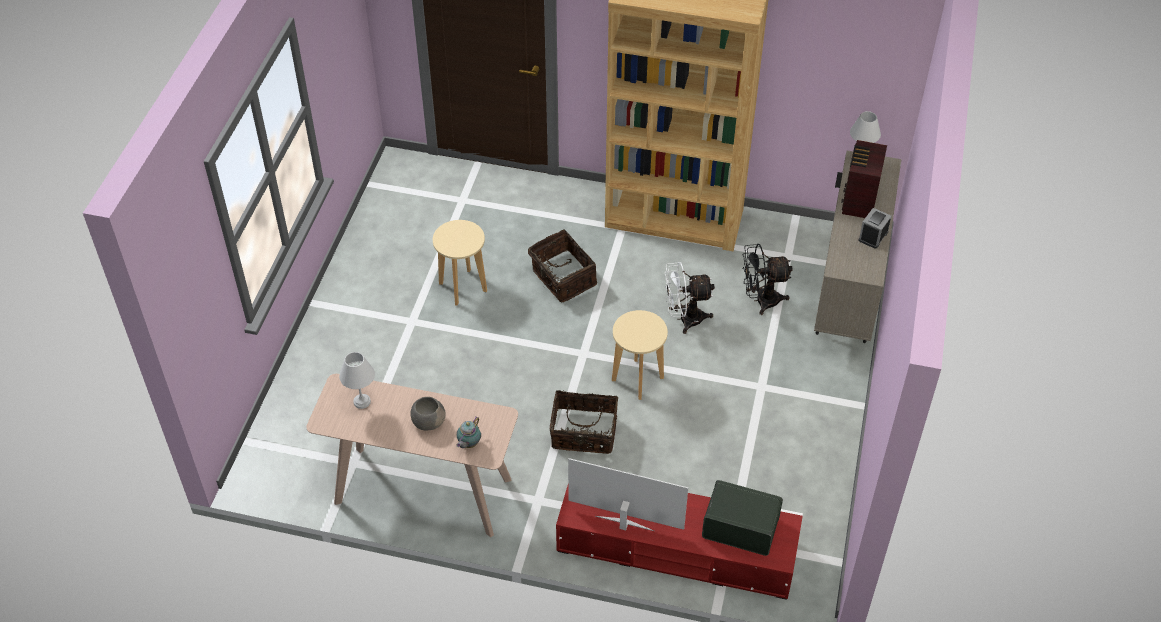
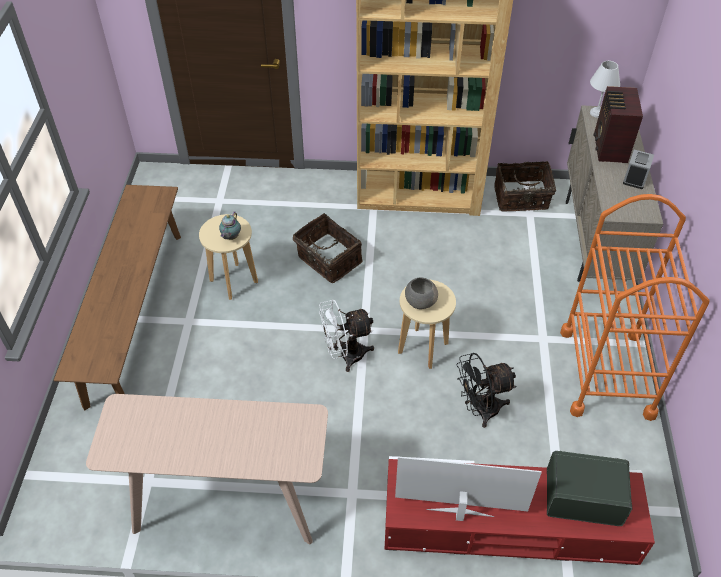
camera: 10 degrees left, 0 degrees up
white table lamp [339,352,375,409] -> none
grey bowl [410,397,446,430] -> grey bowl moved to [405,277,438,309]
teapot [457,417,481,448] -> teapot moved to [219,212,241,240]
basket [550,390,618,454] -> basket moved to [494,161,556,212]
white fan [665,262,715,334] -> white fan moved to [319,300,374,372]
black fan [742,244,793,315] -> black fan moved to [456,353,517,428]
none -> brown bench [54,185,181,411]
none -> orange cart [560,194,710,421]

